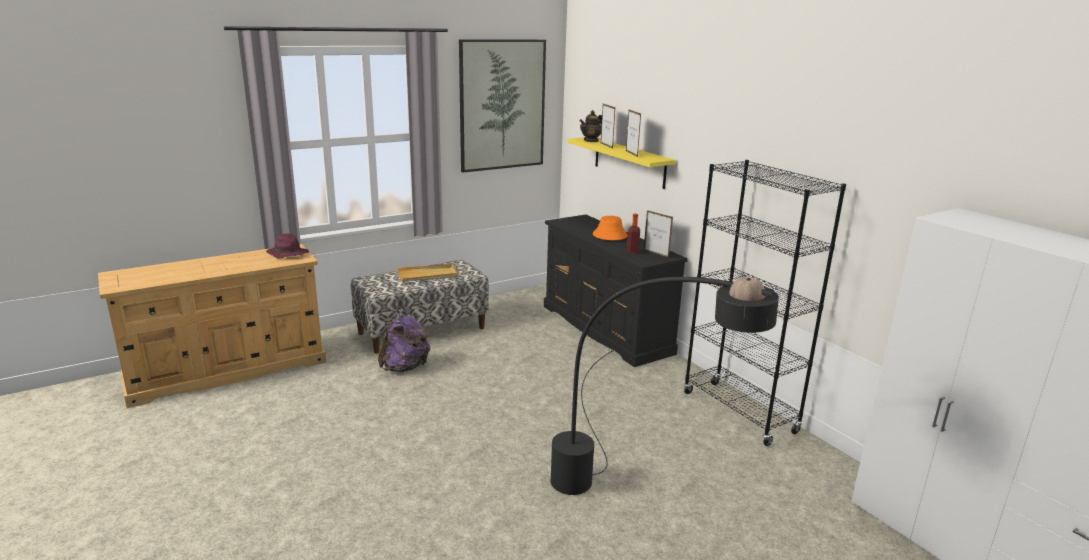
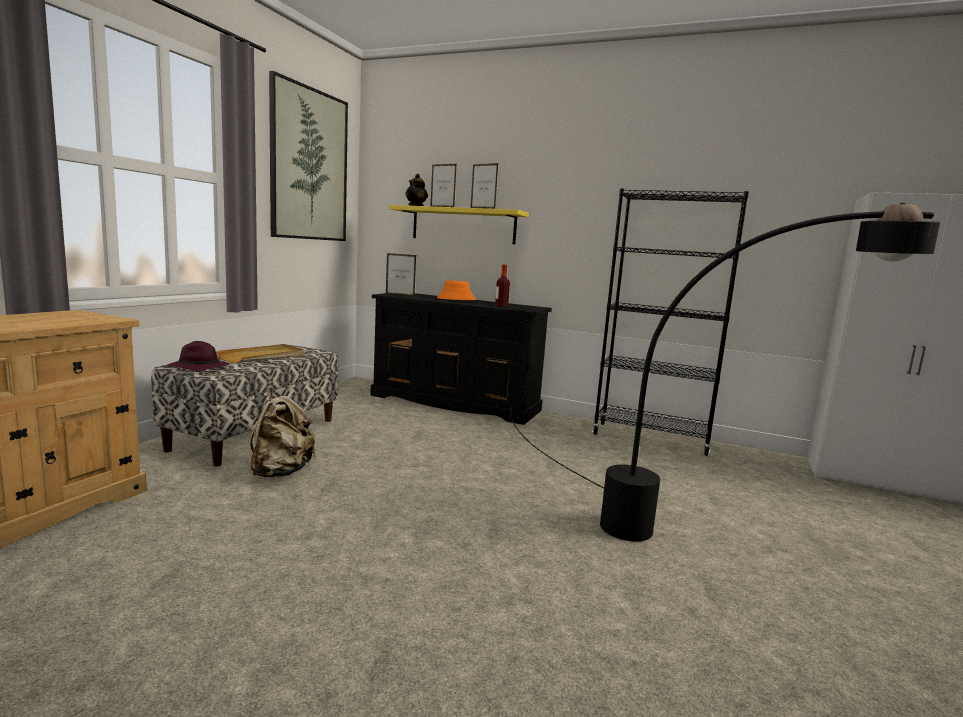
camera: 35 degrees left, 10 degrees down
purple hat [266,233,309,259] -> purple hat moved to [167,341,230,372]
purple backpack [378,310,430,372] -> beige backpack [250,389,316,477]
picture frame [644,210,673,258] -> picture frame moved to [386,253,416,297]

